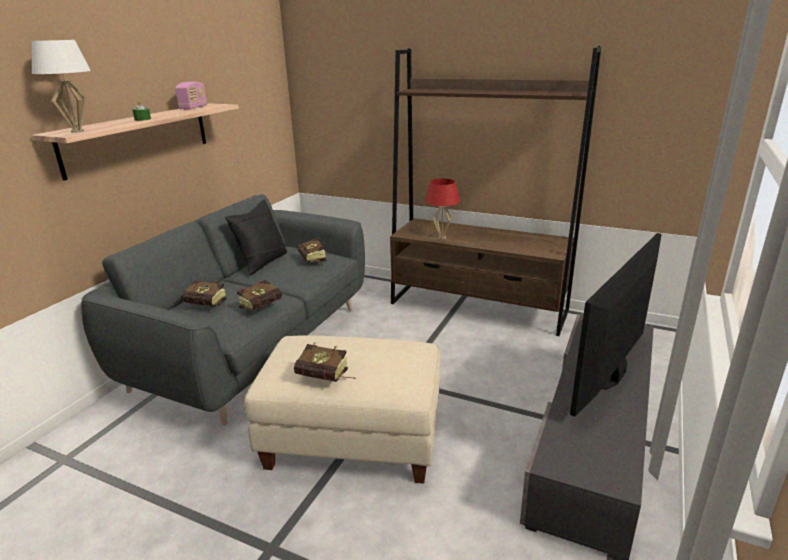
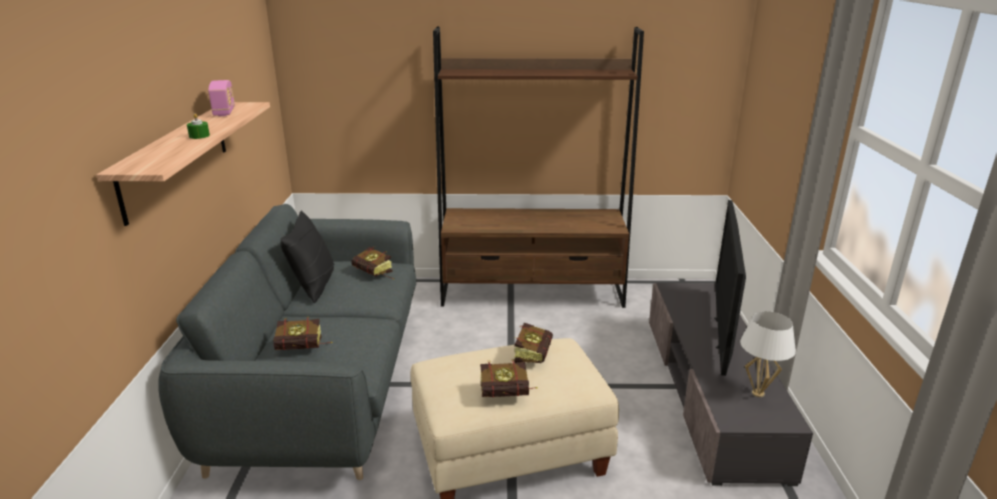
camera: 25 degrees left, 0 degrees up
white table lamp [32,40,91,133] -> white table lamp moved to [740,311,796,397]
book [237,280,282,311] -> book moved to [514,323,553,363]
red table lamp [425,179,460,239] -> none

